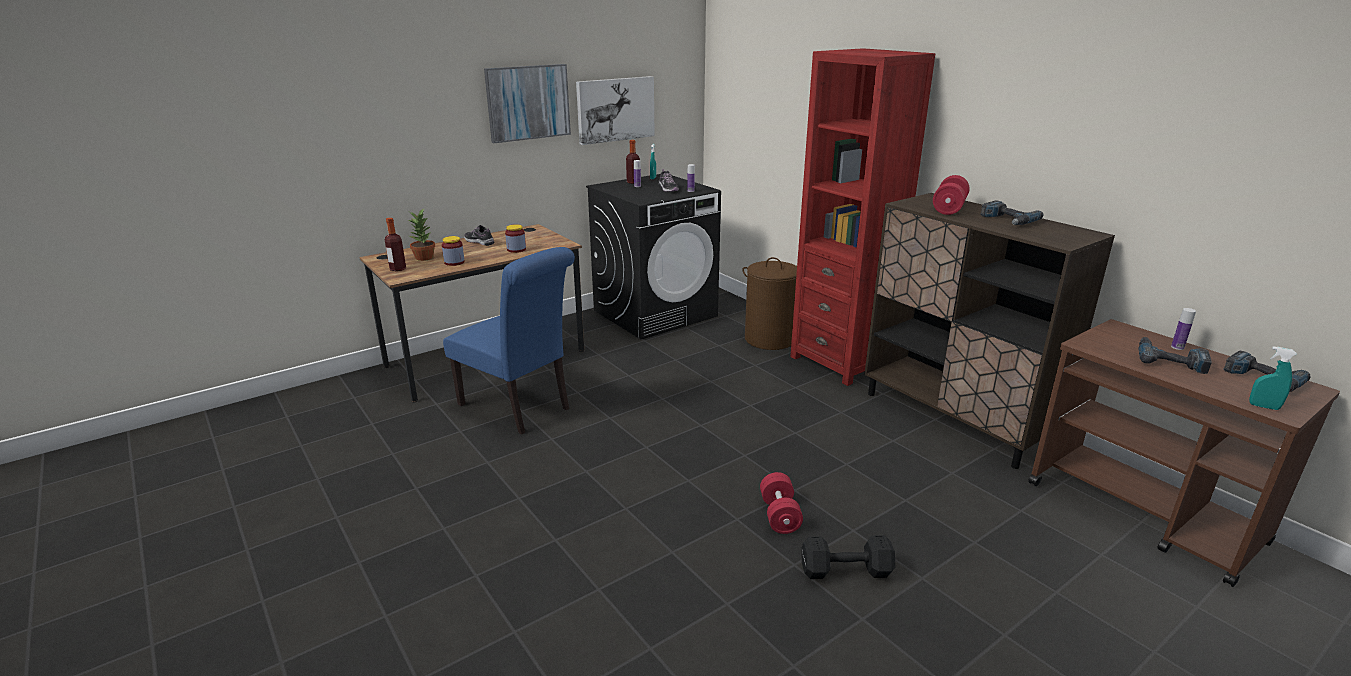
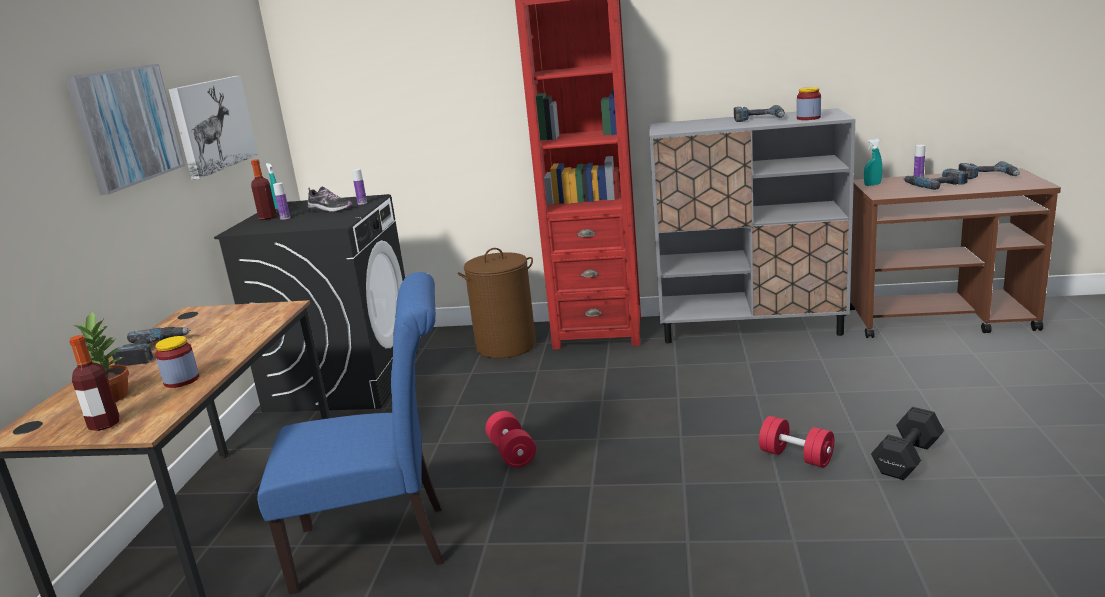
camera: 45 degrees left, 5 degrees down
shoe [464,225,494,246] -> power drill [112,327,191,366]
jar [505,224,526,253] -> jar moved to [797,87,821,120]
brown cabinet [864,193,1115,469] -> grey cabinet [650,108,856,343]
red dumbbell [933,175,969,215] -> red dumbbell moved to [485,411,536,468]
turquoise spray bottle [1249,346,1297,410] -> turquoise spray bottle moved to [864,139,882,186]

